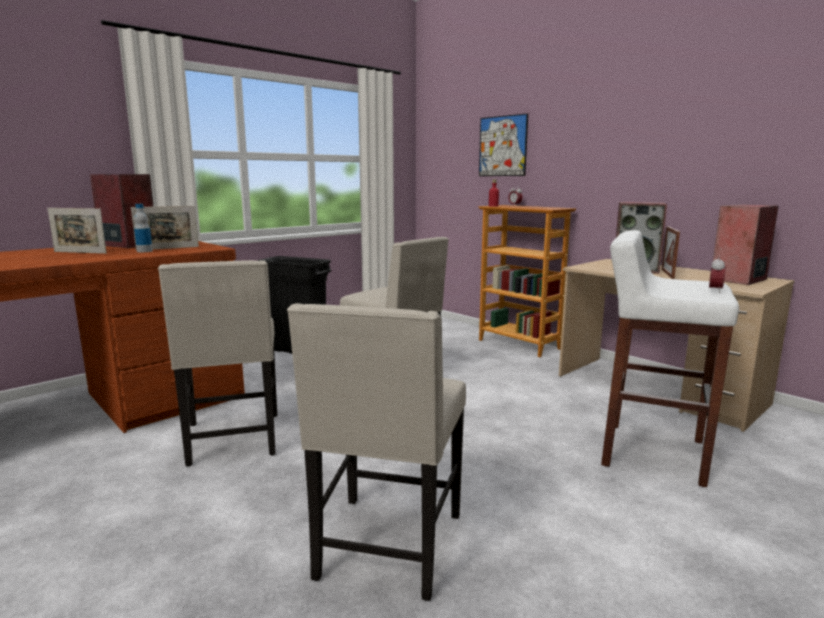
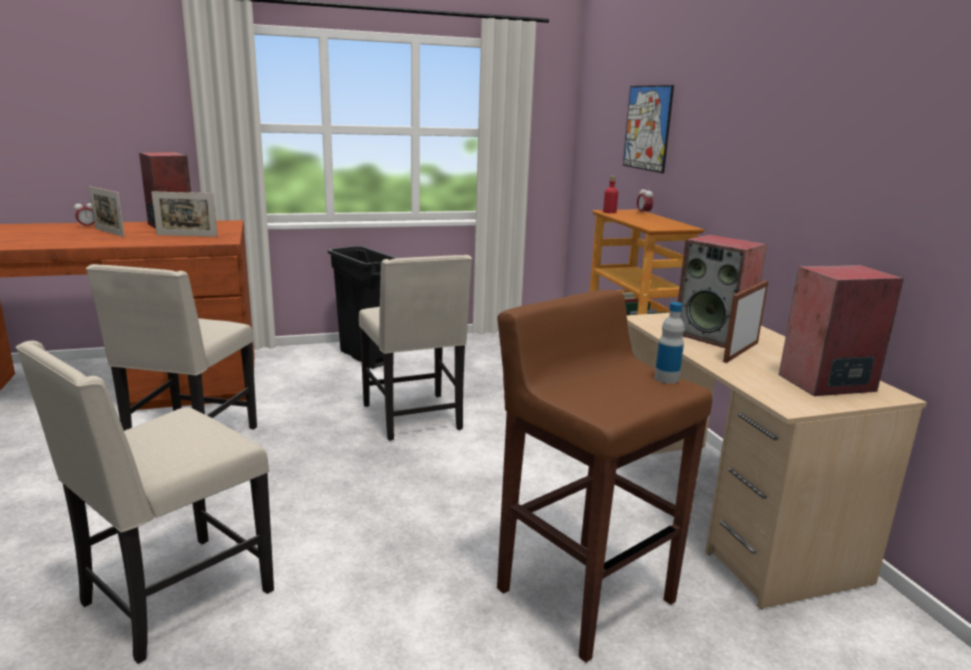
camera: 25 degrees right, 5 degrees up
bottle [134,204,153,252] -> bottle moved to [655,302,685,384]
white stool [601,230,739,487] -> brown stool [497,290,712,663]
alarm clock [709,255,726,293] -> alarm clock moved to [74,200,95,226]

